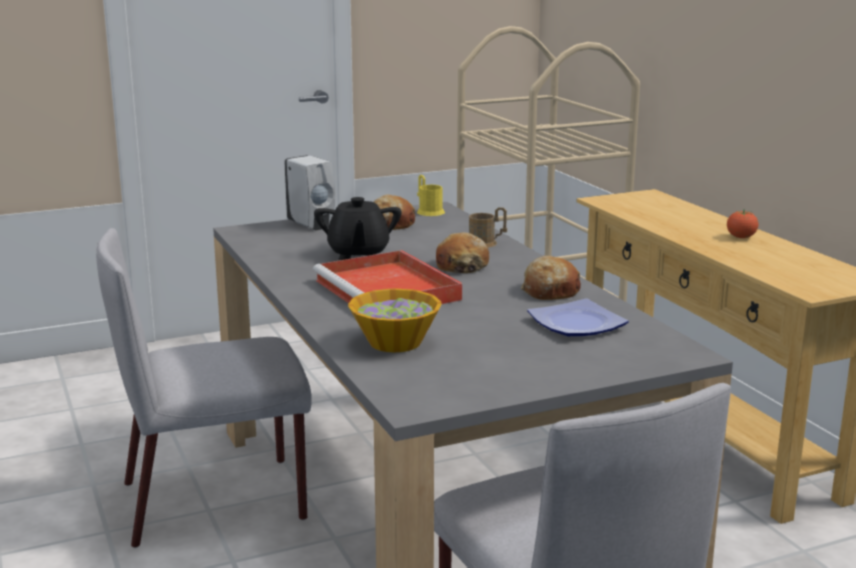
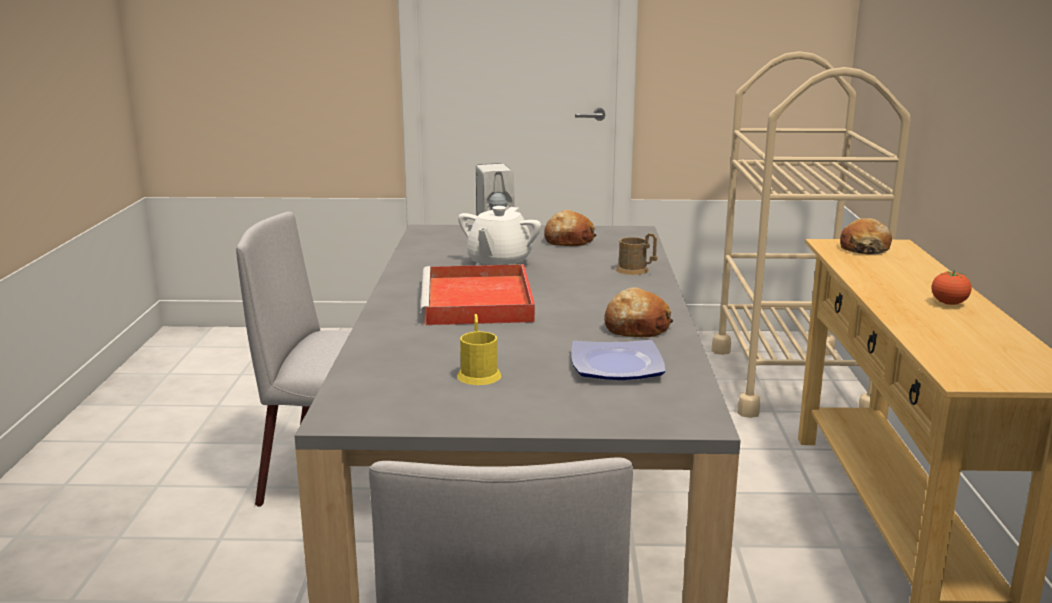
camera: 25 degrees right, 0 degrees up
black teapot [314,197,402,260] -> white teapot [458,206,541,265]
bowl [348,289,442,352] -> none
yellow mug [417,175,445,216] -> yellow mug moved to [457,314,502,385]
bread [436,232,489,273] -> bread moved to [840,218,892,255]

